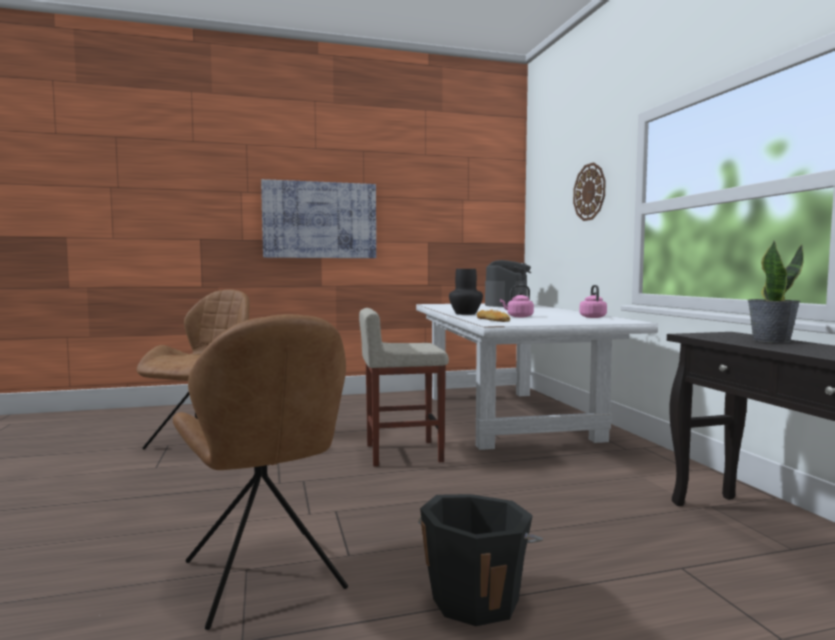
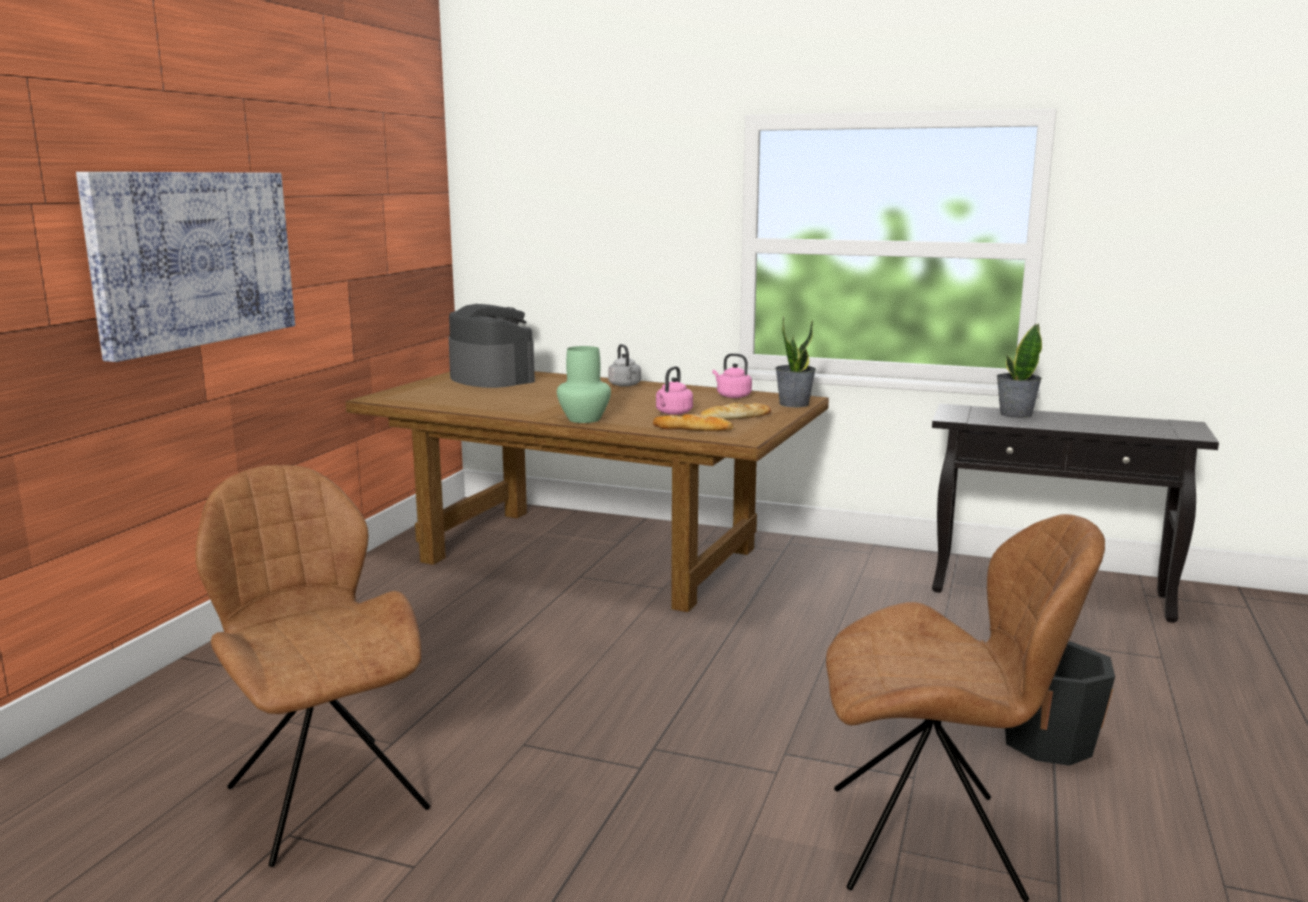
camera: 55 degrees left, 10 degrees up
beige stool [359,308,449,467] -> none
white dining table [416,303,658,450] -> brown dining table [346,371,829,612]
black vase [449,269,483,315] -> green vase [557,346,611,423]
wall clock [573,162,606,221] -> none
none -> grey kettle [608,344,641,387]
none -> bread [700,403,771,420]
none -> potted plant [775,316,816,407]

